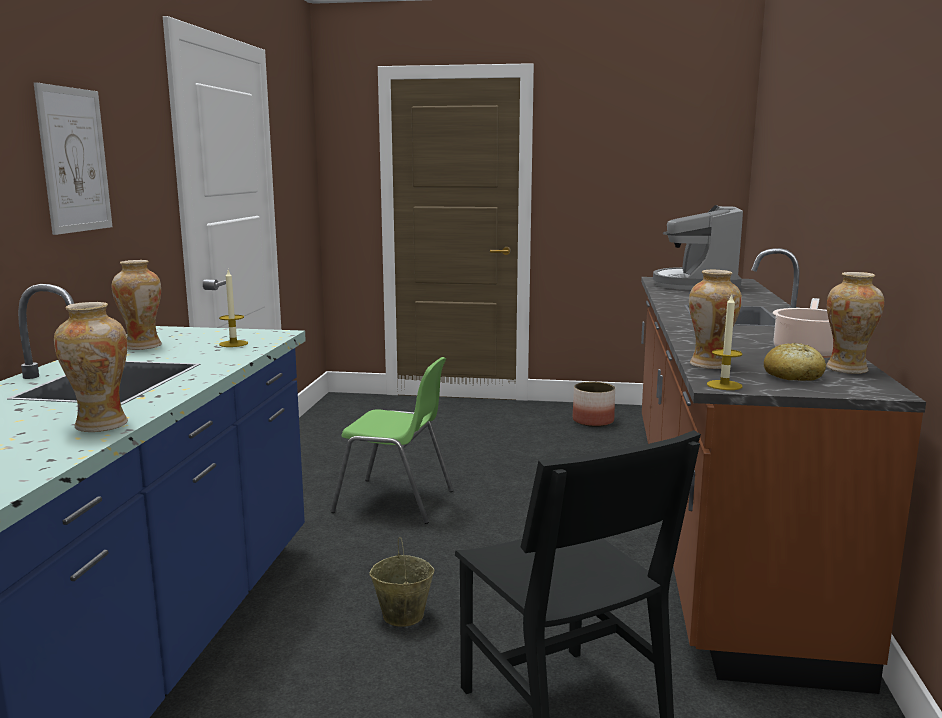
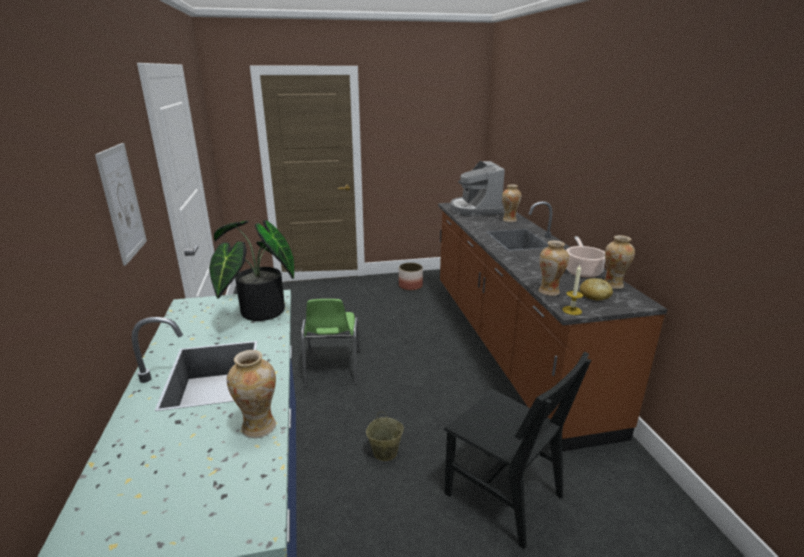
camera: 20 degrees left, 10 degrees up
vase [112,260,162,350] -> vase moved to [502,184,521,222]
candle [219,270,248,347] -> potted plant [209,220,294,321]
green chair [331,357,454,524] -> green chair turned 90 degrees clockwise [301,299,360,387]

